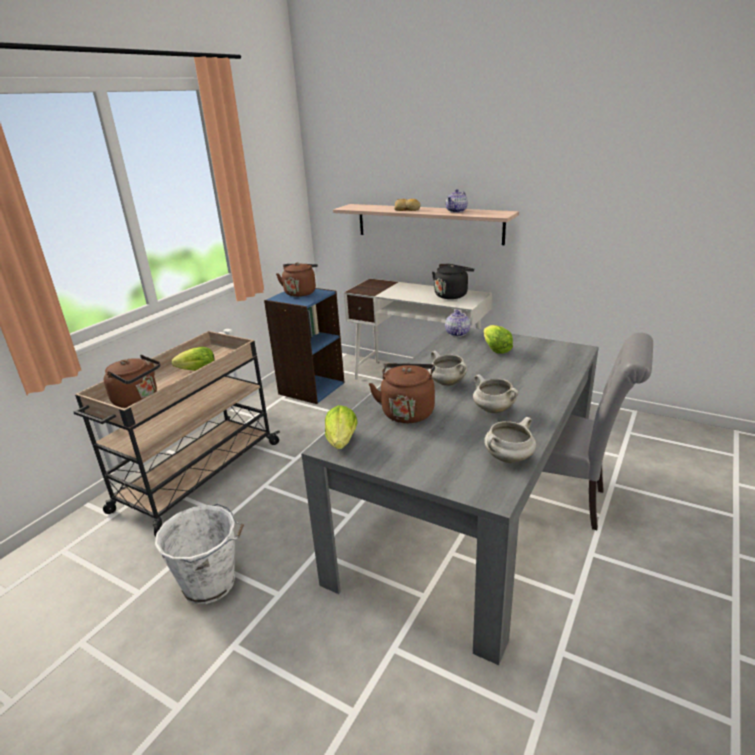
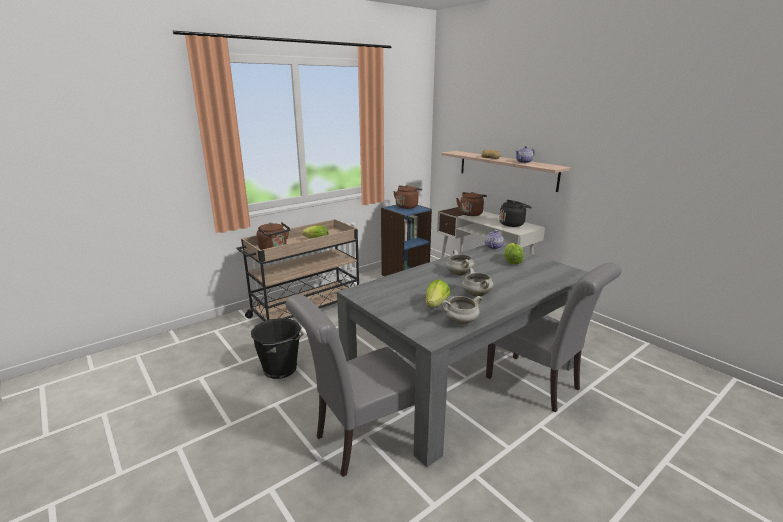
camera: 20 degrees right, 5 degrees down
white bucket [155,504,244,604] -> black bucket [251,318,304,379]
lettuce [325,405,358,449] -> lettuce moved to [425,279,450,307]
brown kettle [369,363,435,423] -> brown kettle moved to [456,192,487,216]
none -> grey chair [286,294,416,477]

